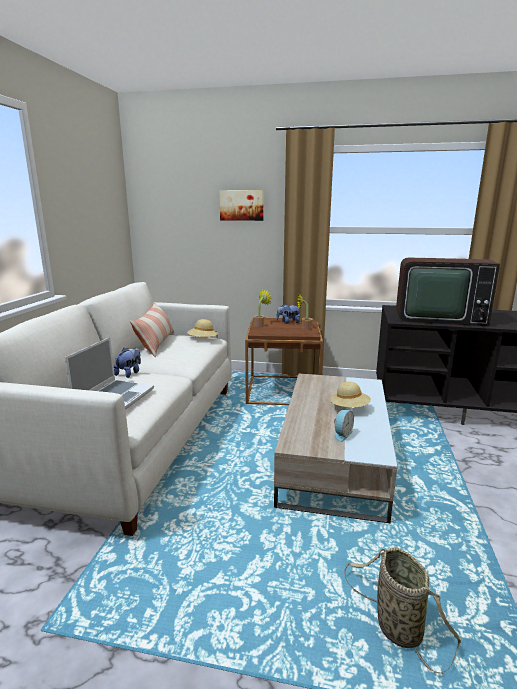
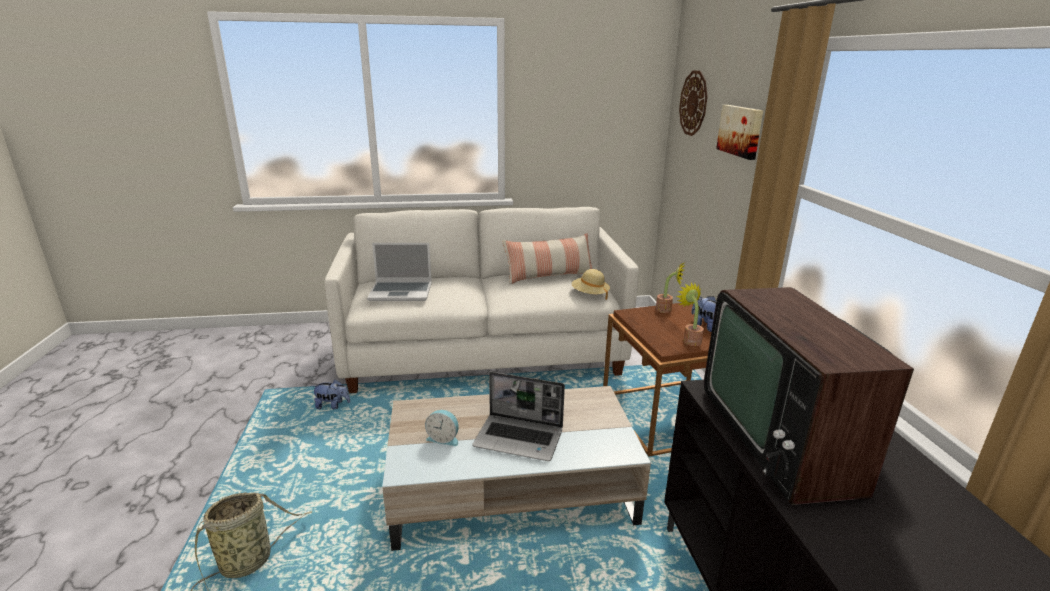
camera: 70 degrees right, 5 degrees up
plush toy [114,348,141,378] -> plush toy moved to [313,379,350,409]
beige hat [331,382,371,408] -> laptop [472,372,565,461]
none -> wall clock [679,70,707,136]

